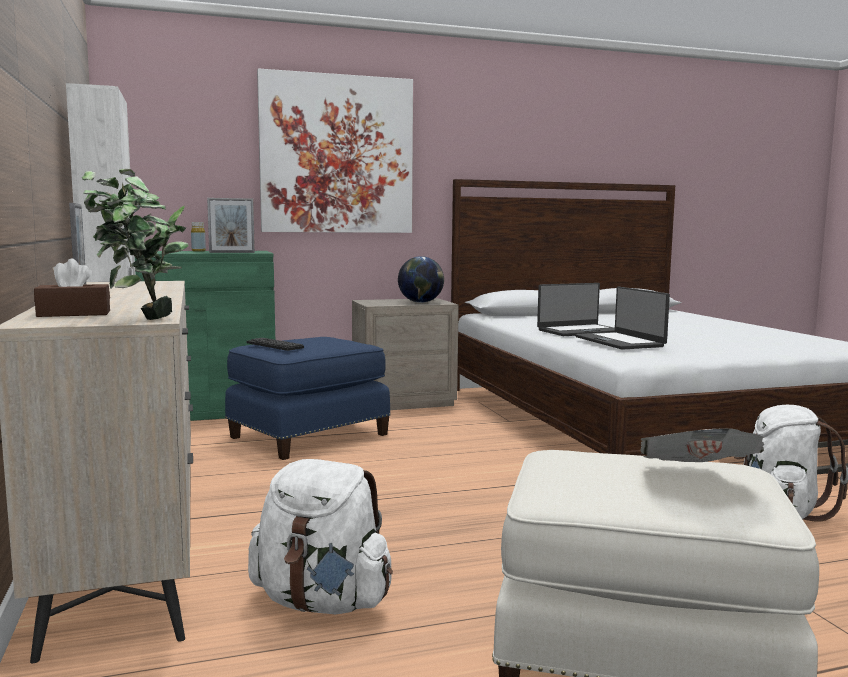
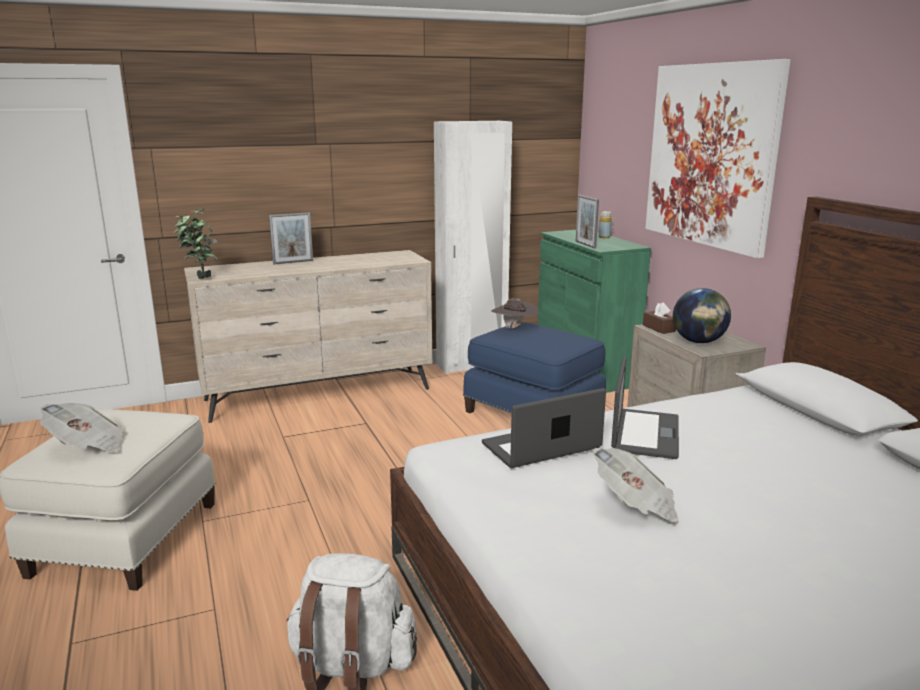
camera: 85 degrees right, 10 degrees up
brown tissue box [34,259,110,317] -> brown tissue box moved to [643,302,676,334]
keyboard [247,338,304,351] -> brown hat [491,298,538,329]
white backpack [248,459,393,614] -> none
laptop [537,283,615,336] -> laptop turned 135 degrees counterclockwise [611,358,679,459]
none -> newspaper [593,448,679,523]

